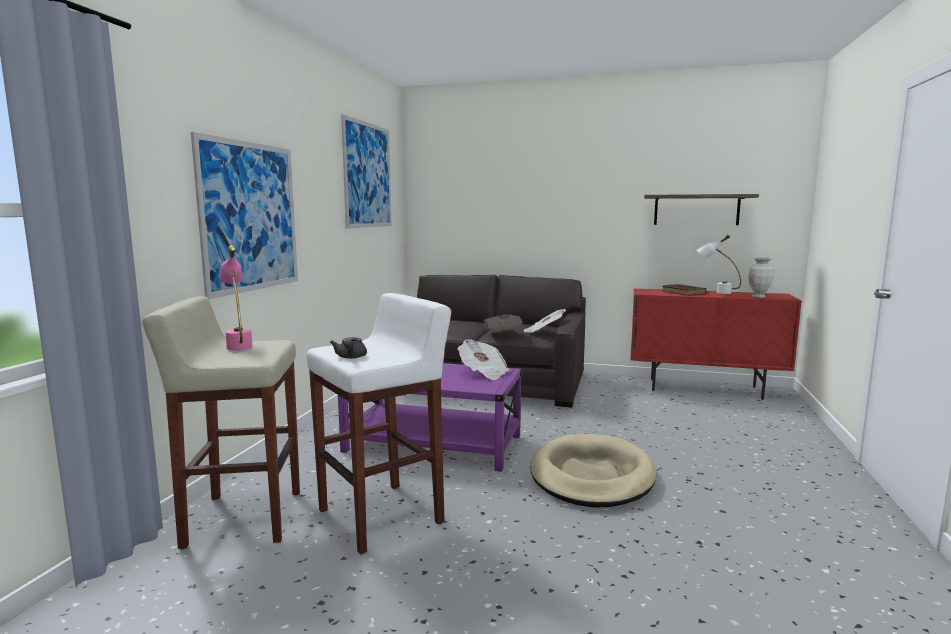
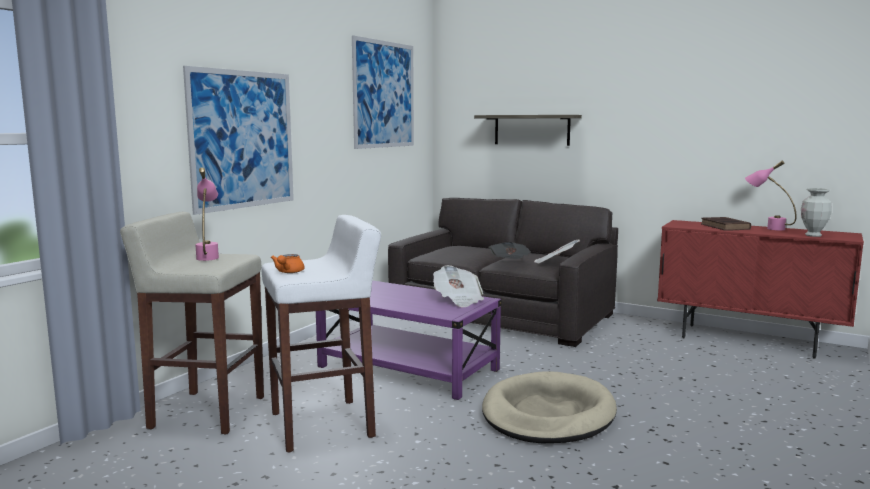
camera: 15 degrees right, 0 degrees up
grey teapot [330,337,367,359] -> orange teapot [271,254,304,273]
shelf [644,194,759,225] -> shelf moved to [474,115,582,146]
white table lamp [697,235,741,294] -> pink table lamp [745,161,797,230]

